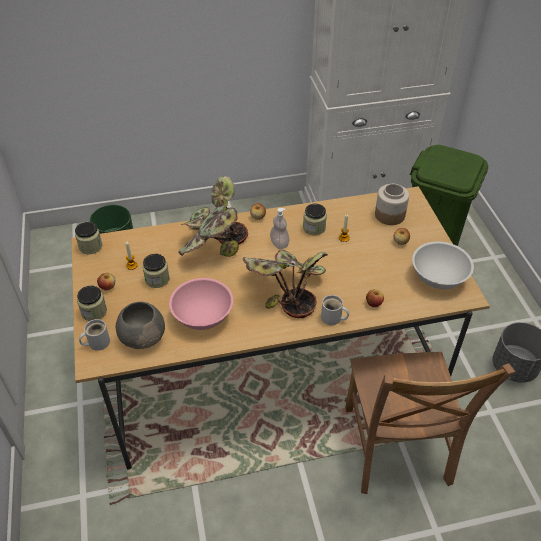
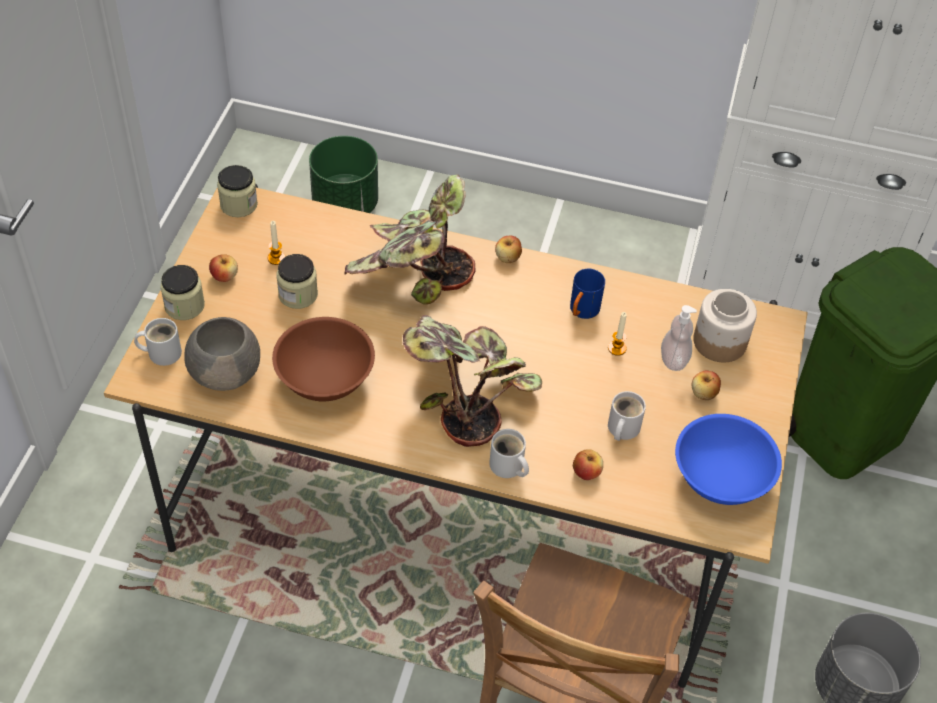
camera: 25 degrees right, 5 degrees up
pink bowl [169,278,233,330] -> brown bowl [272,317,375,401]
soap dispenser [270,208,290,249] -> soap dispenser moved to [661,305,697,371]
jar [303,203,327,236] -> blue mug [570,269,605,319]
white bowl [412,242,474,289] -> blue bowl [675,414,782,505]
none -> white mug [608,391,646,441]

